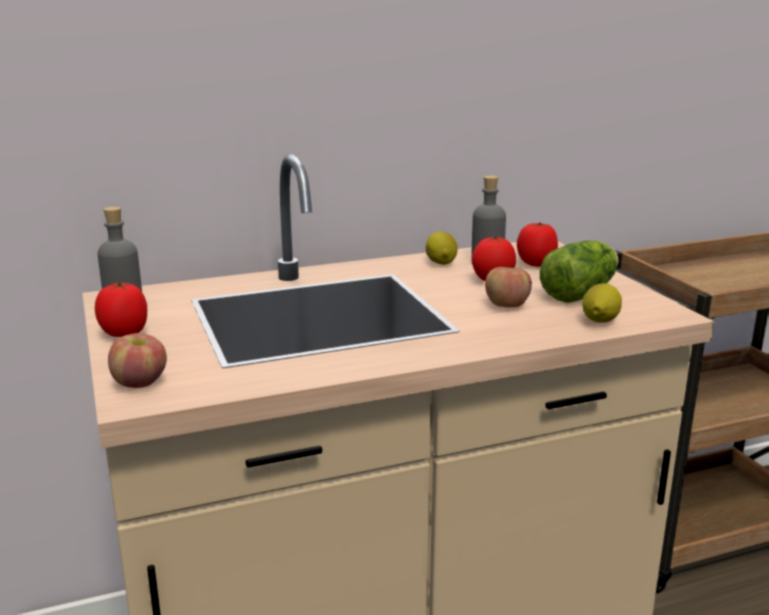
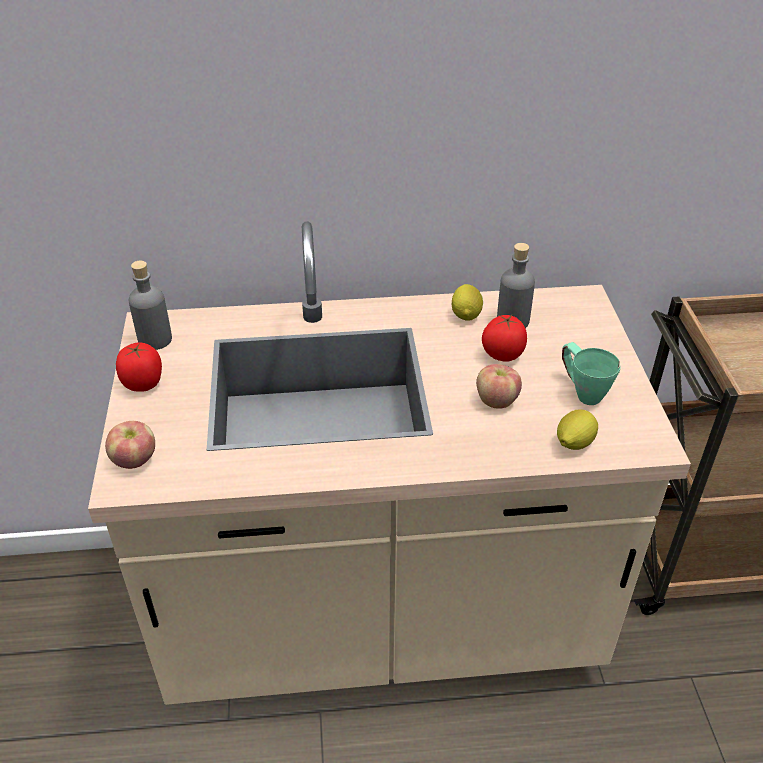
camera: 15 degrees right, 20 degrees up
tomato [517,223,558,267] -> none
lettuce [540,240,619,303] -> green mug [562,342,620,405]

